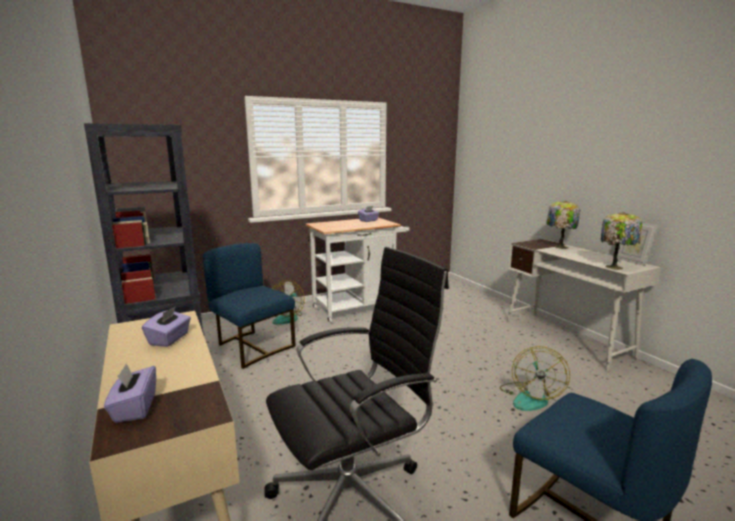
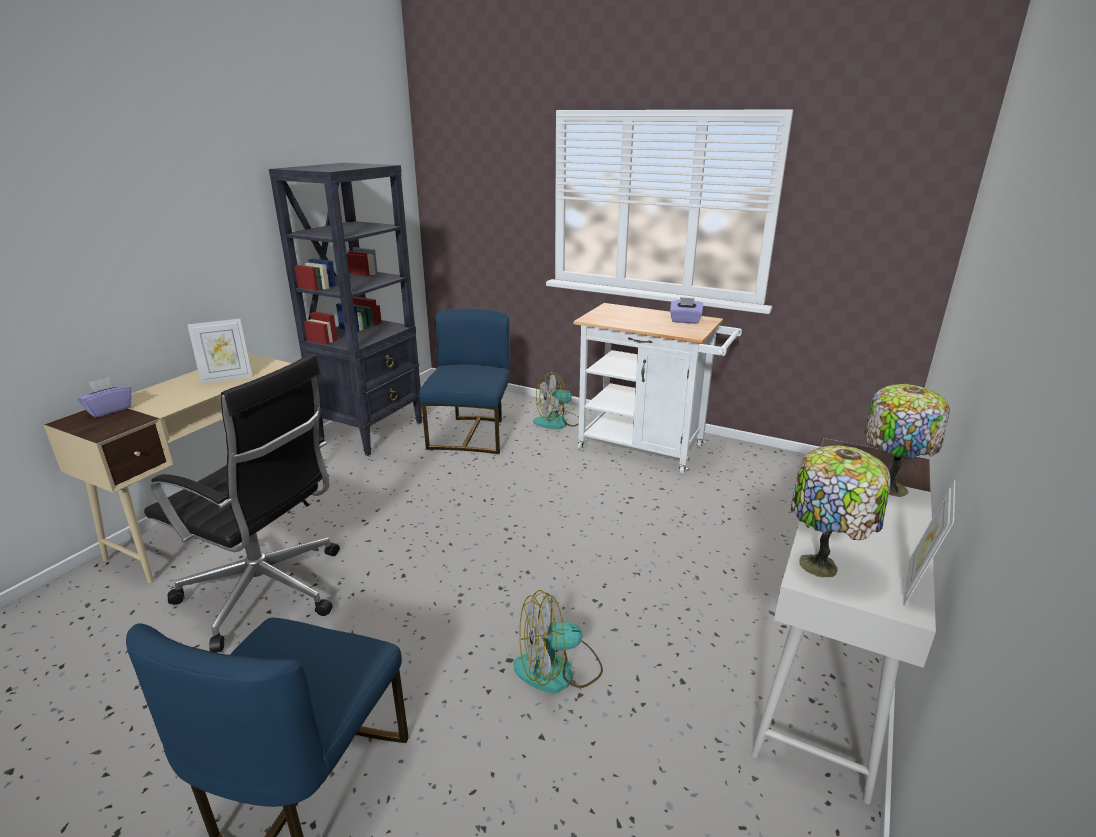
camera: 55 degrees right, 10 degrees up
purple tissue box [142,306,191,347] -> picture frame [187,319,252,384]

